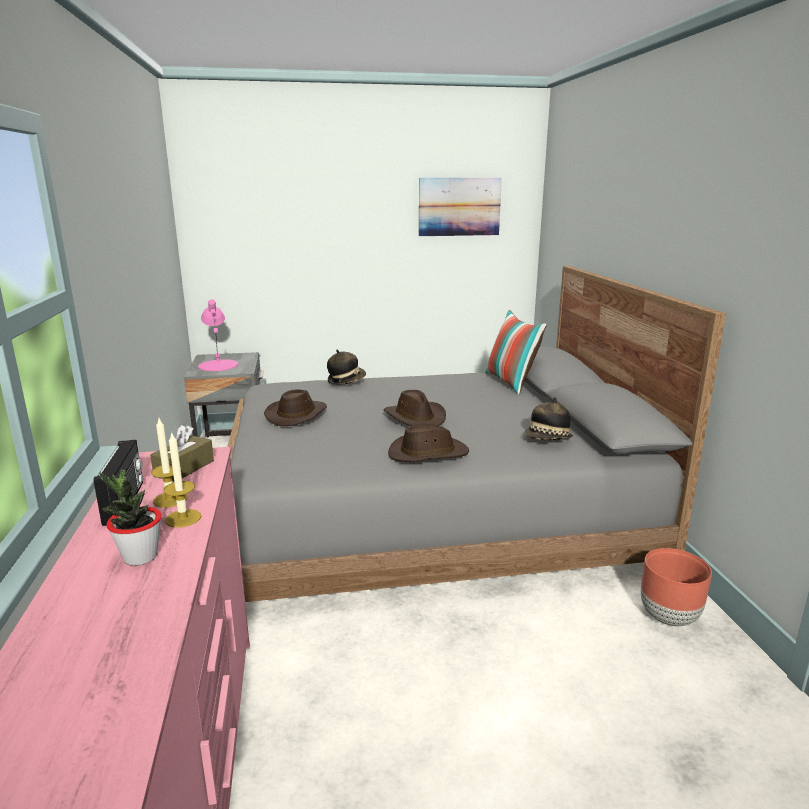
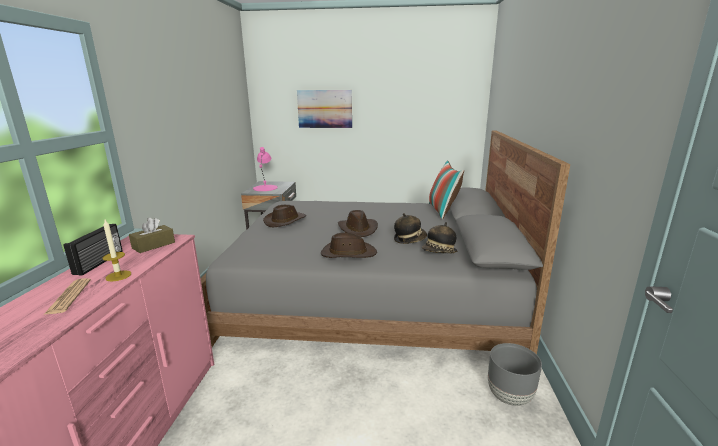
camera: 15 degrees right, 0 degrees up
potted plant [99,469,162,566] -> newspaper [44,278,91,315]
candle [151,418,188,508] -> none
hat [327,349,366,385] -> hat moved to [394,213,427,244]
picture [419,178,502,236] -> picture moved to [297,90,352,128]
brown planter [641,548,712,626] -> grey planter [488,343,542,406]

